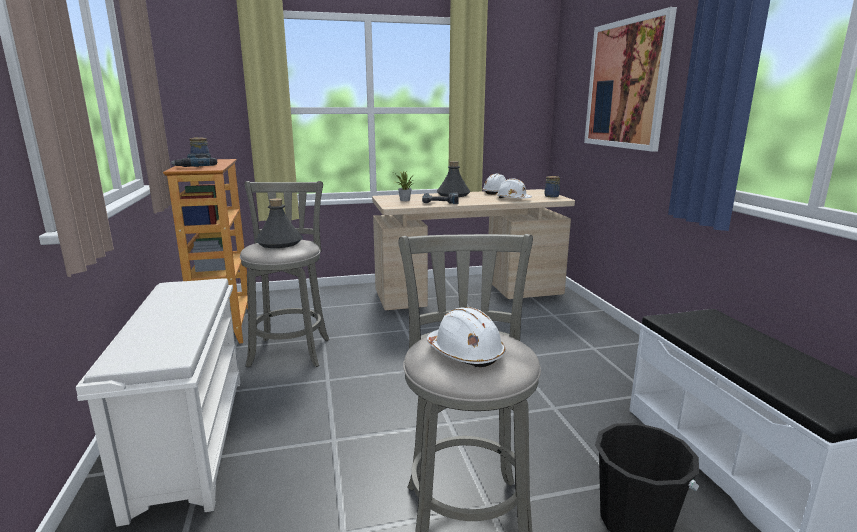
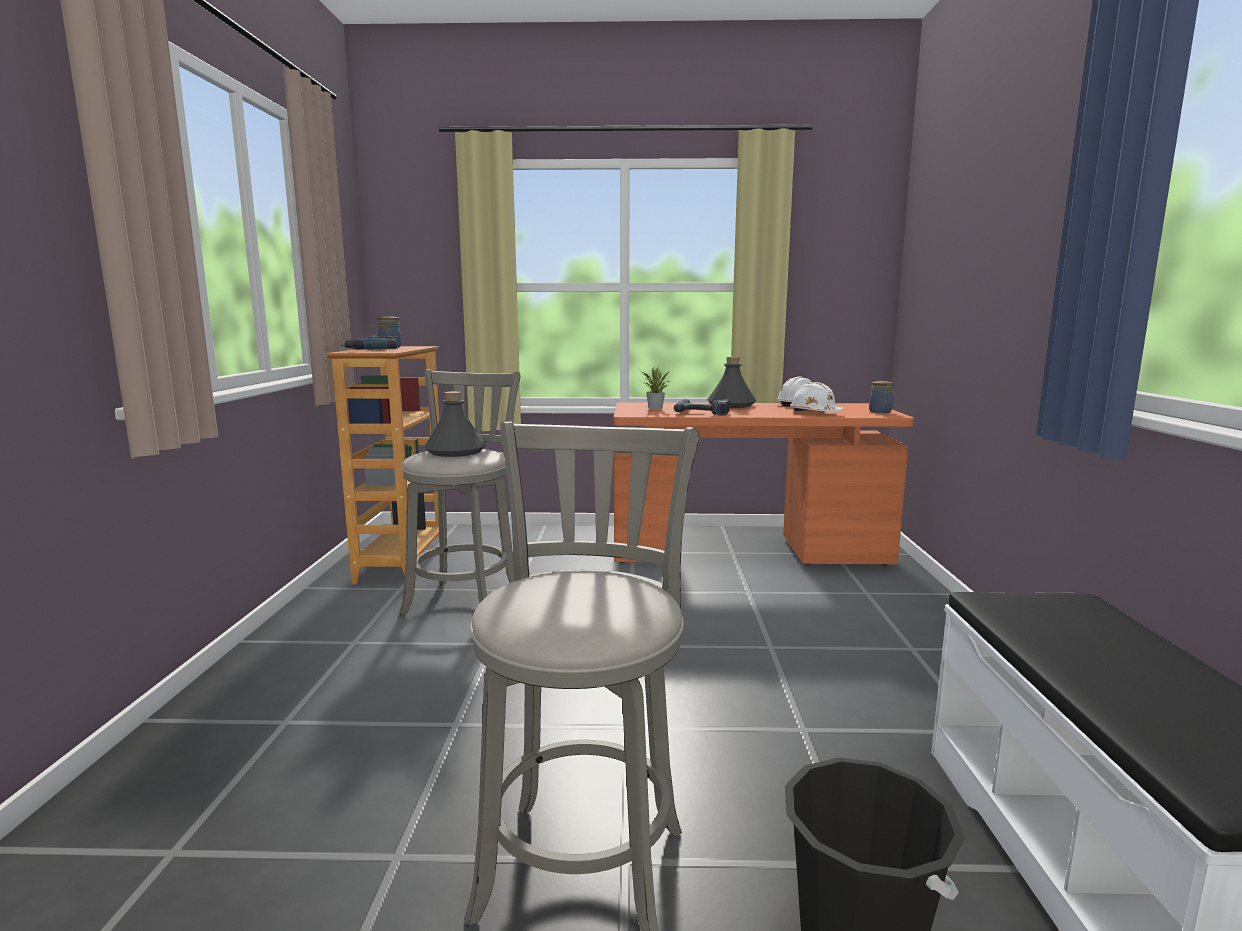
camera: 15 degrees right, 5 degrees down
white shoe rack [76,278,240,527] -> none
beige desk [372,189,575,310] -> orange desk [613,402,914,565]
white hard hat [427,307,505,367] -> none
picture [584,7,677,152] -> none

